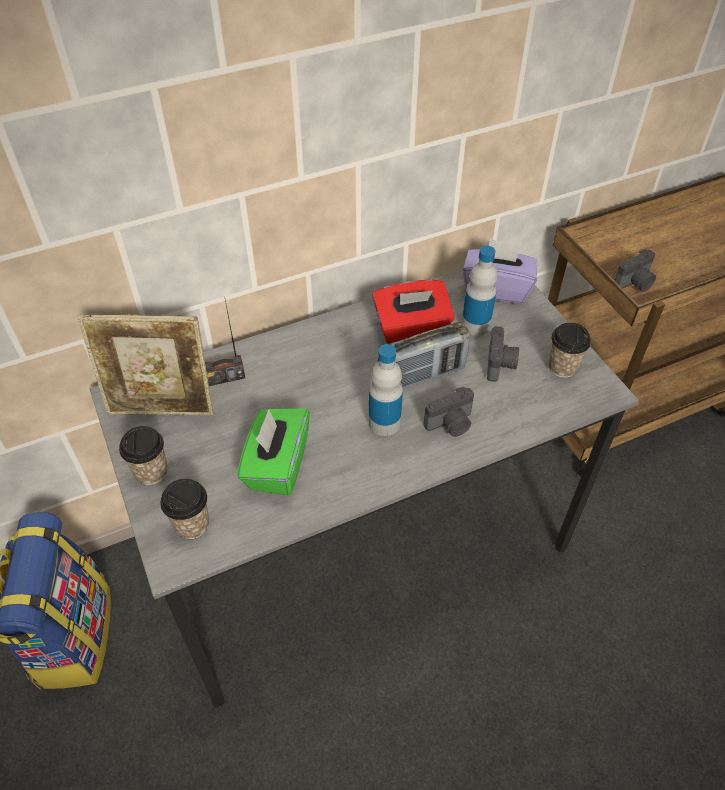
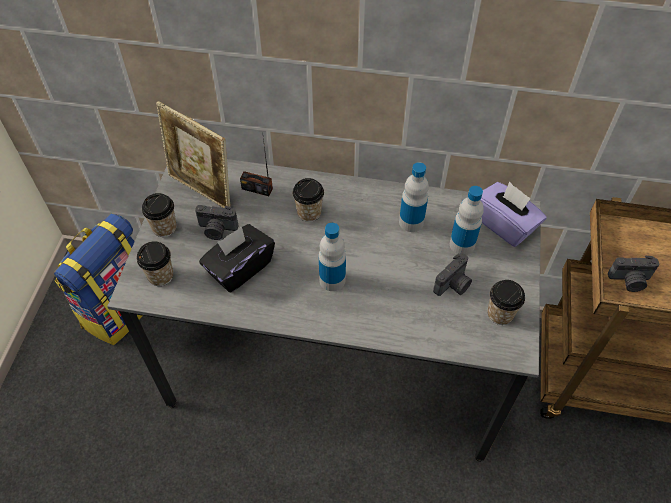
camera: 35 degrees right, 5 degrees up
green tissue box [238,408,310,495] -> black tissue box [199,224,275,292]
red tissue box [372,280,455,344] -> bottle [399,162,429,232]
radio [378,322,470,389] -> none
camera [424,387,474,437] -> camera moved to [195,205,238,240]
none -> cup [292,178,324,222]

